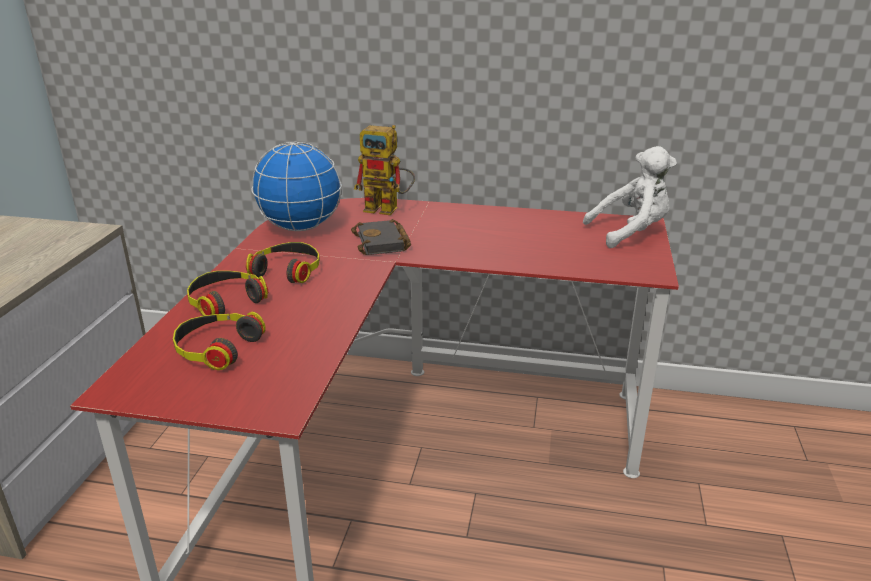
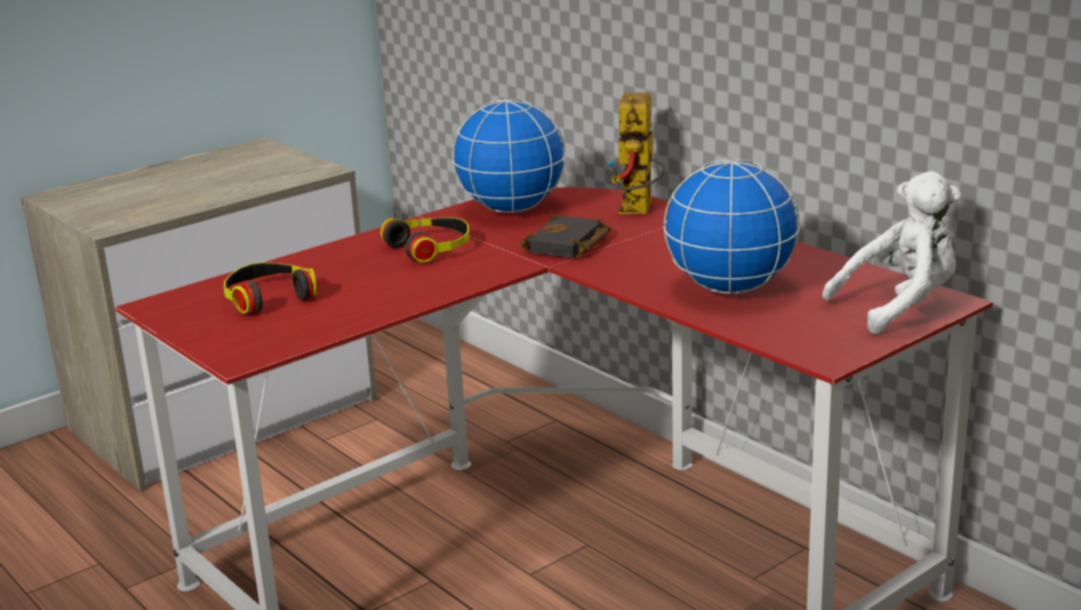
camera: 40 degrees right, 5 degrees down
headphones [187,271,268,316] -> none
toy robot [354,125,415,215] -> toy robot turned 45 degrees clockwise [607,93,665,214]
white plush toy [583,146,677,248] -> white plush toy turned 45 degrees counterclockwise [822,171,961,334]
none -> globe [663,159,800,294]

